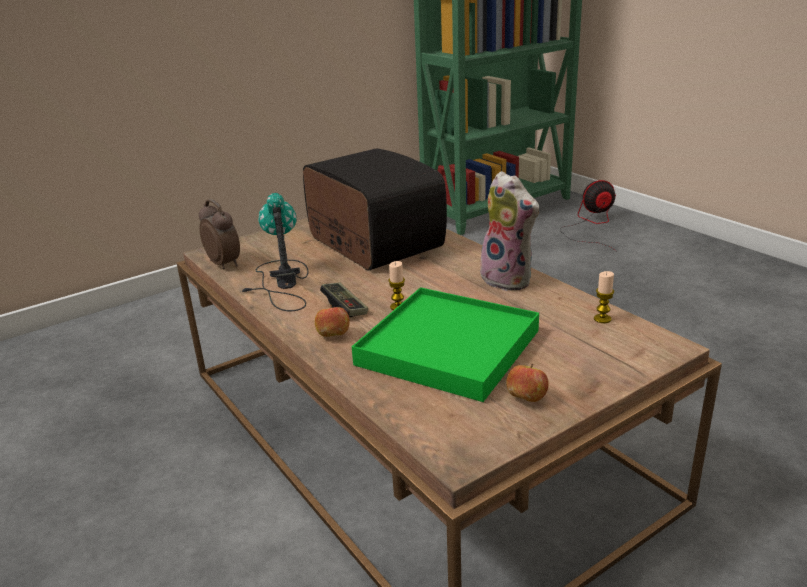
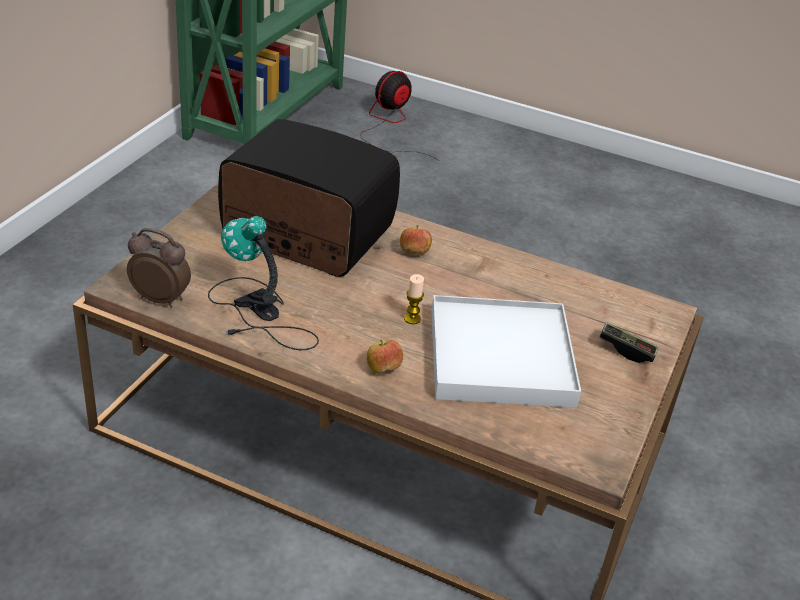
camera: 35 degrees left, 10 degrees up
game controller [320,282,368,317] -> game controller moved to [599,322,658,363]
green tray [352,287,539,402] -> white tray [431,295,581,408]
plush toy [480,171,539,291] -> none
apple [506,364,549,402] -> apple moved to [400,225,432,254]
candle [594,271,614,323] -> none

